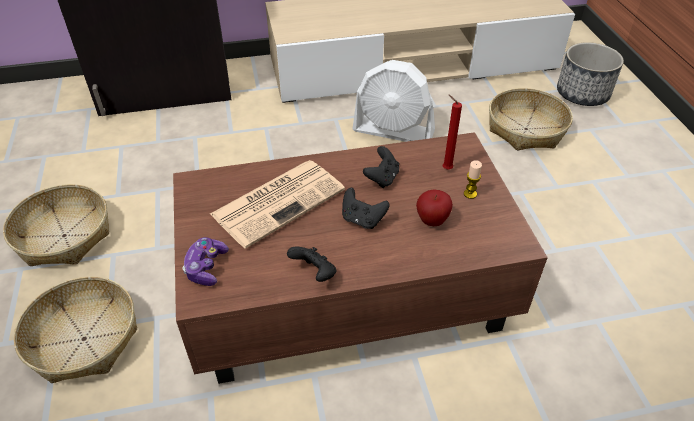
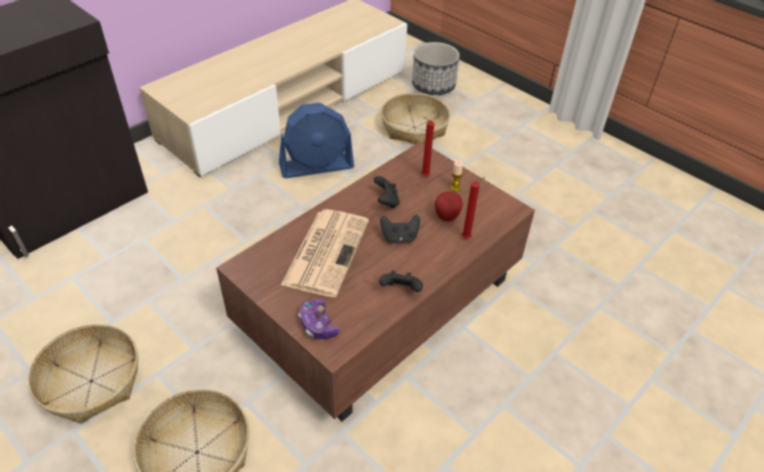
camera: 35 degrees left, 0 degrees up
white fan [352,60,435,142] -> blue fan [279,103,354,178]
none -> red candle [462,177,486,239]

